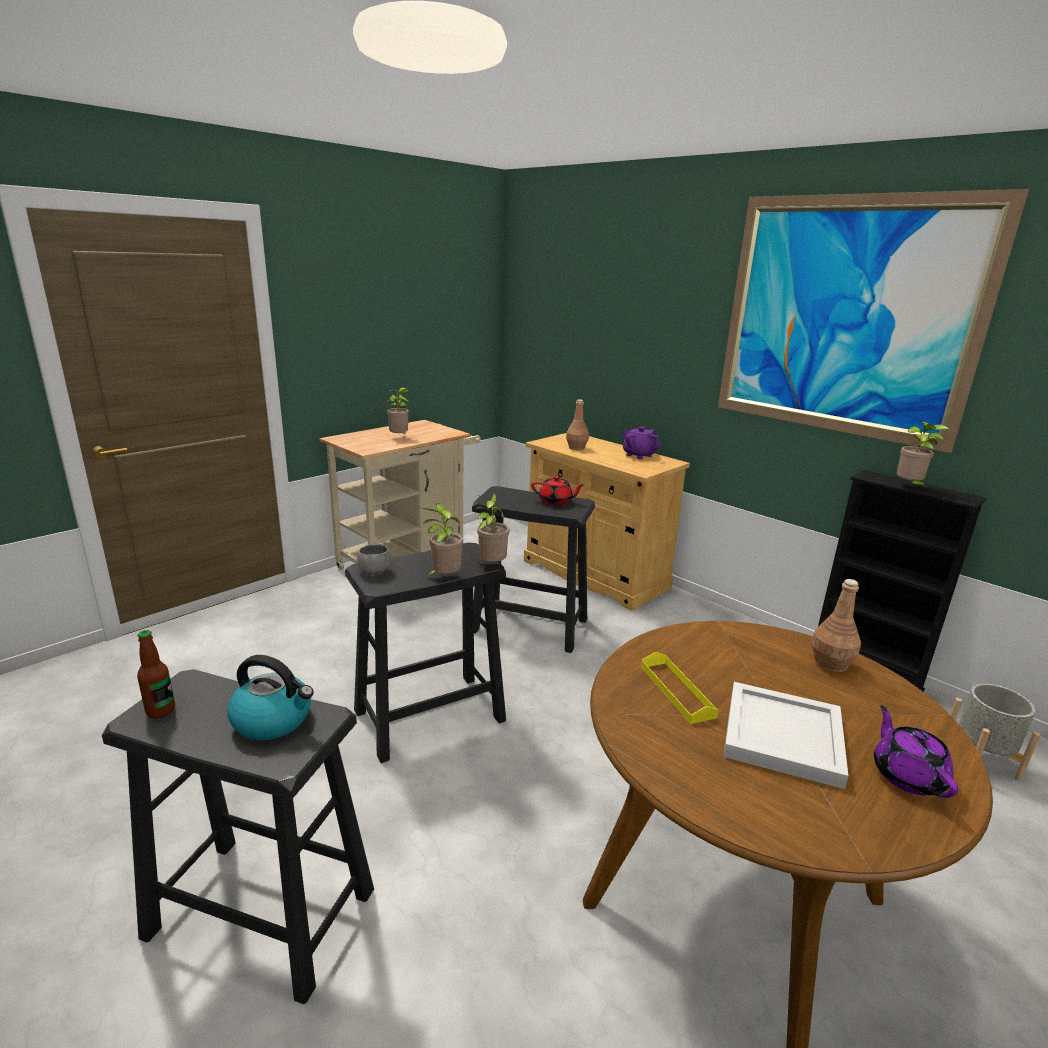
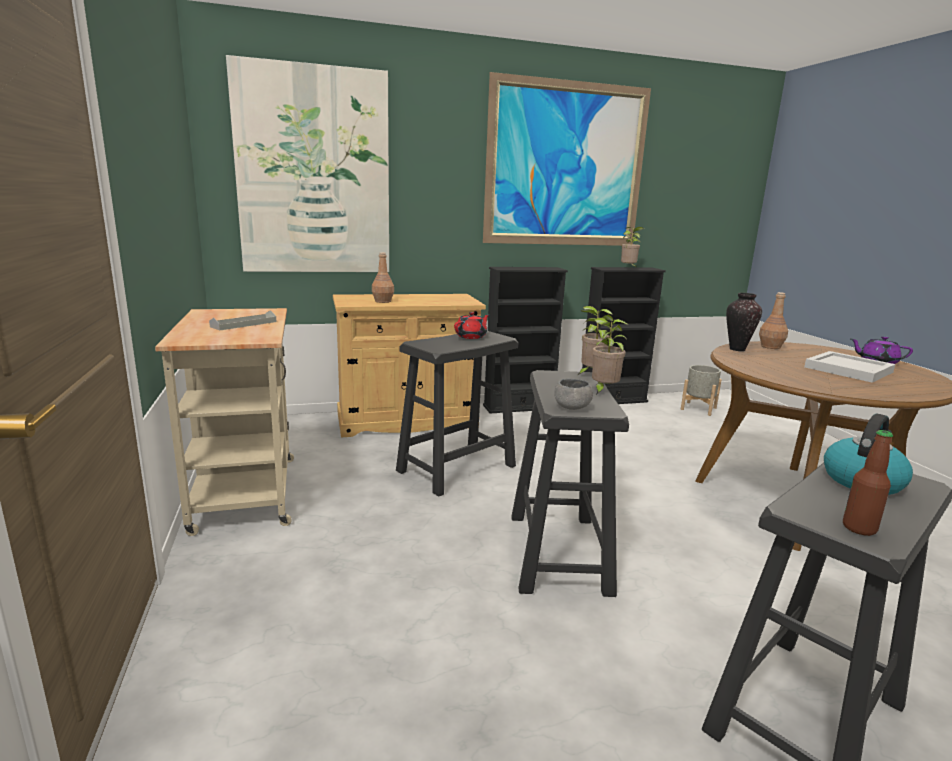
camera: 60 degrees left, 5 degrees down
potted plant [387,388,409,435] -> grey tray [209,310,277,330]
purple teapot [622,427,660,459] -> none
yellow tray [641,652,719,724] -> none
none -> picture [226,55,389,272]
none -> black bookcase [483,267,568,414]
none -> vase [726,293,762,351]

